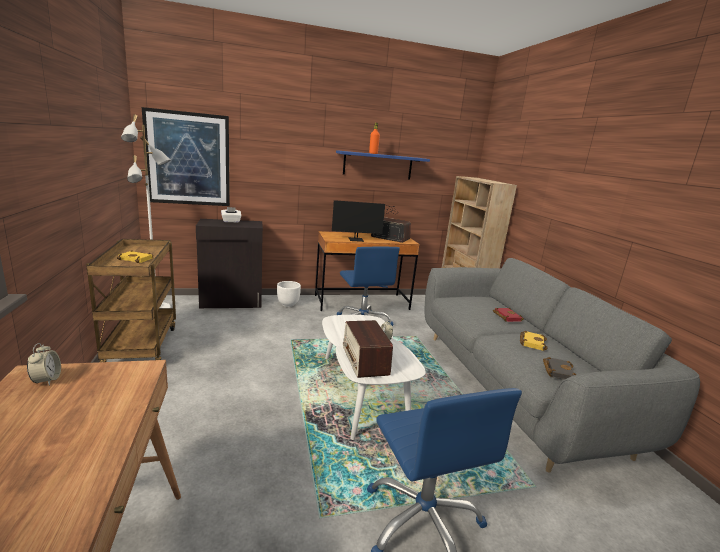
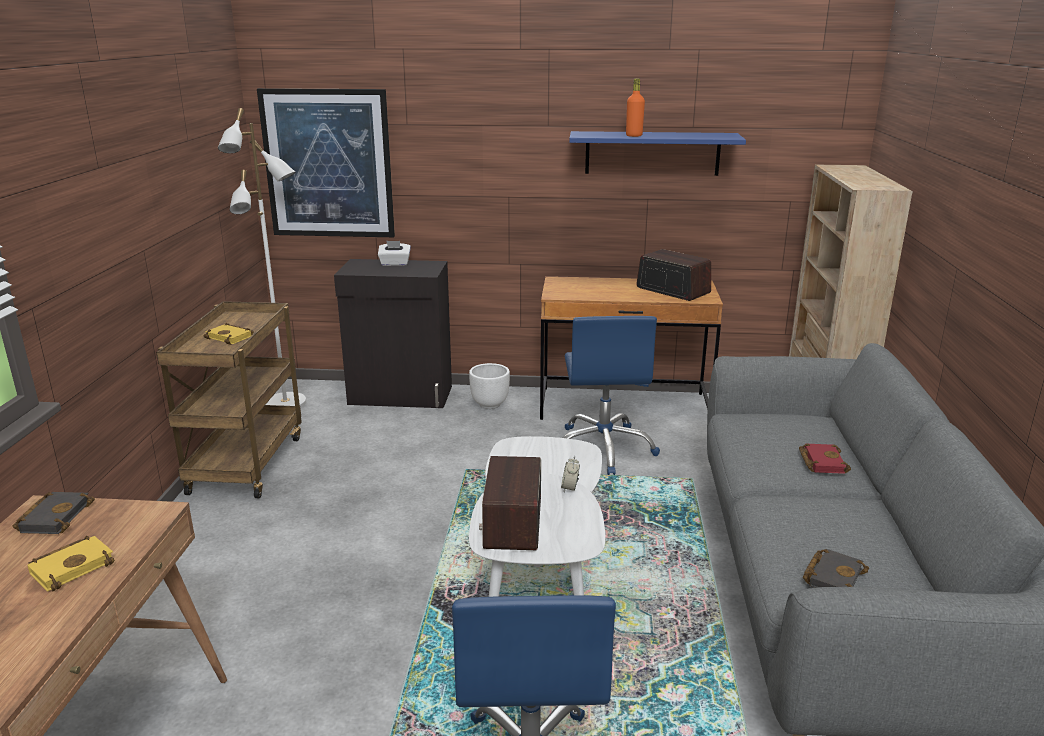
camera: 20 degrees right, 5 degrees up
alarm clock [27,343,61,386] -> black book [13,492,95,534]
monitor [332,200,398,242] -> none
yellow book [520,331,548,351] -> yellow book moved to [27,536,115,592]

